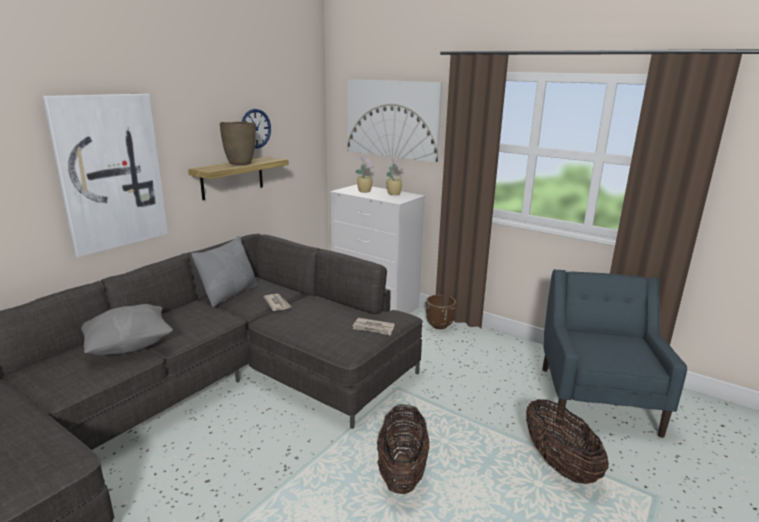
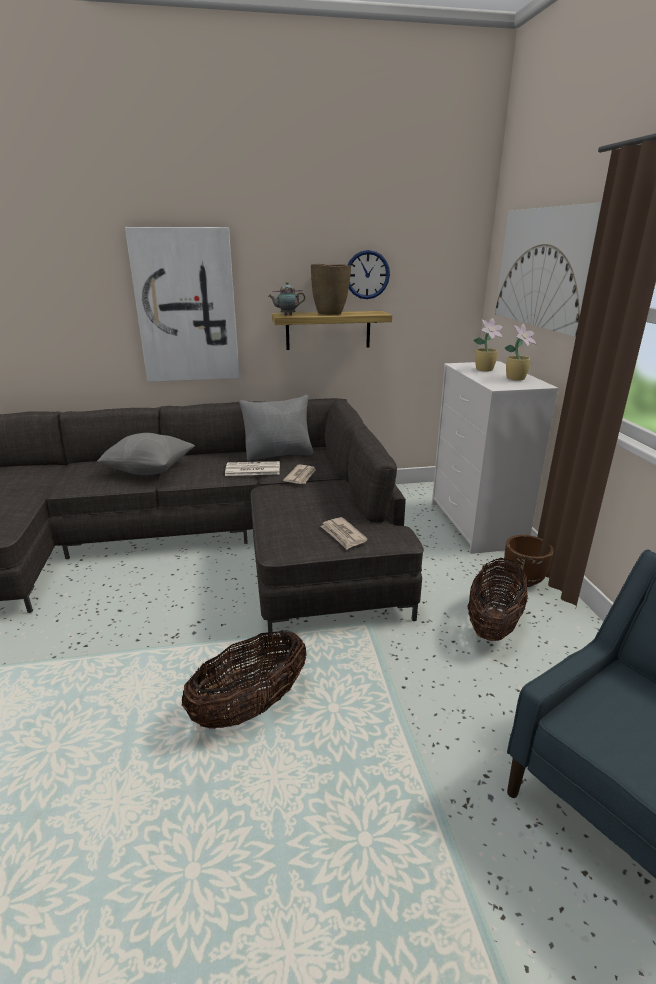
camera: 45 degrees right, 5 degrees up
basket [526,400,609,484] -> basket moved to [468,558,528,641]
none -> newspaper [225,461,280,476]
none -> teapot [269,282,305,316]

